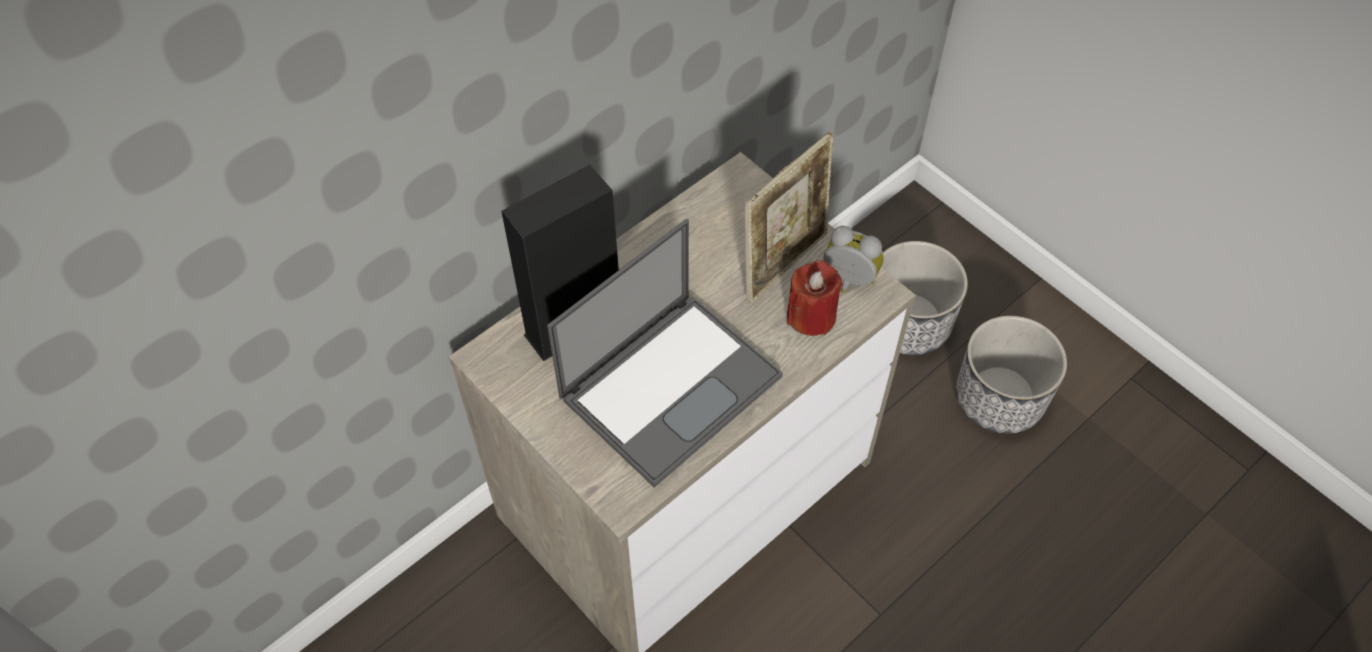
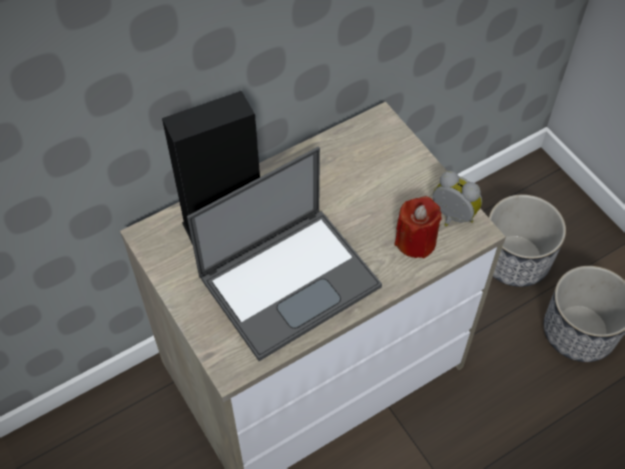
camera: 10 degrees right, 0 degrees up
picture frame [745,132,833,303] -> none

